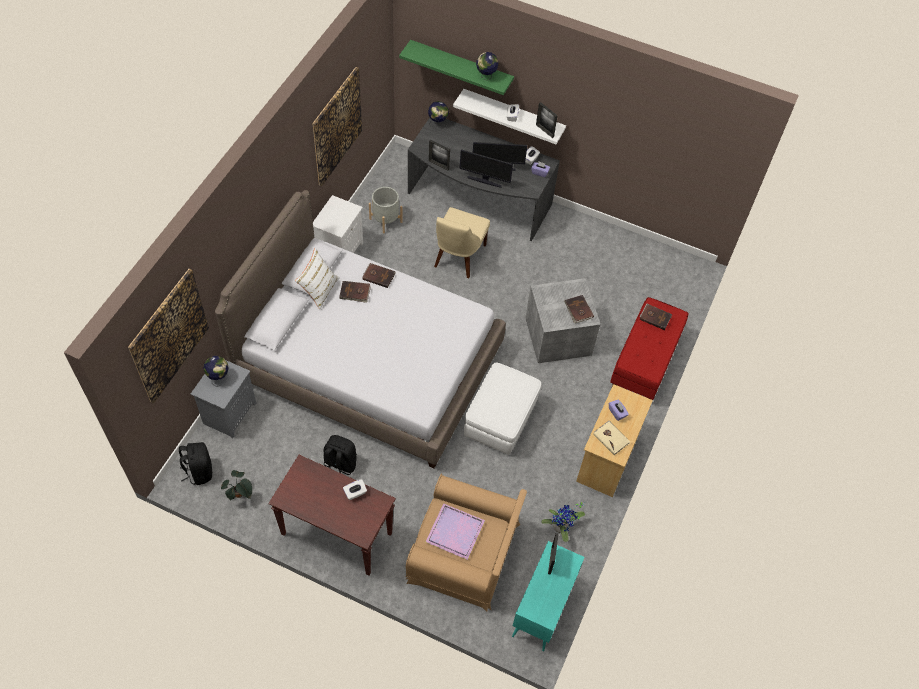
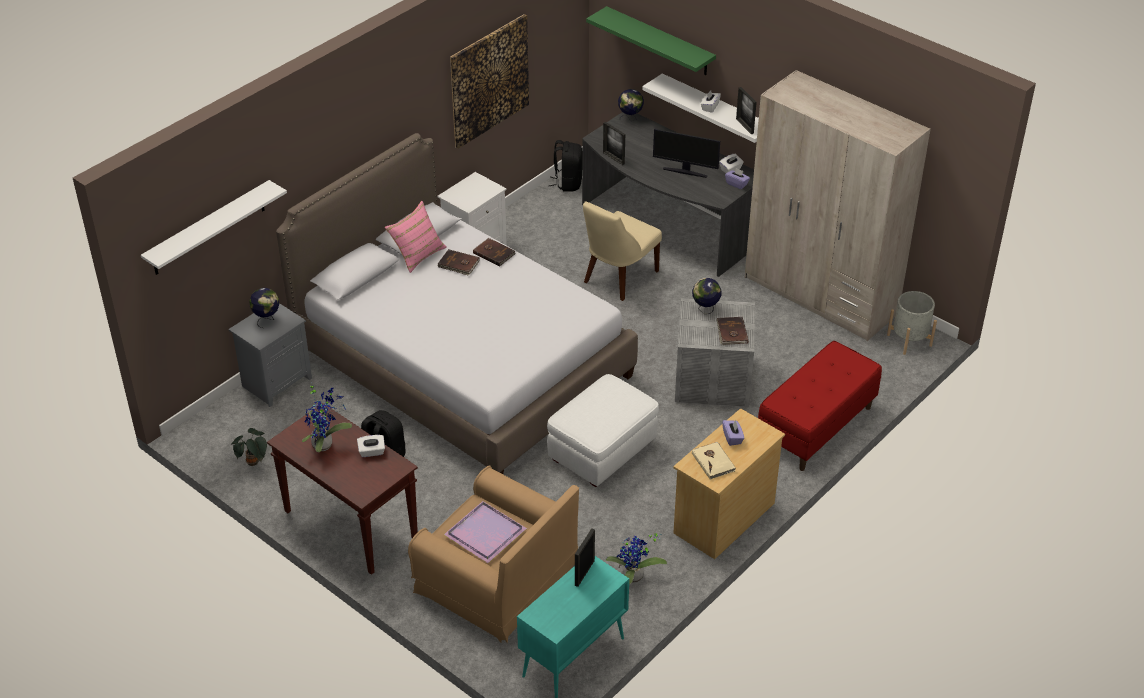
camera: 20 degrees right, 15 degrees down
picture [128,269,209,403] -> white shelf [141,180,287,275]
black backpack [179,442,212,485] -> black backpack moved to [549,140,582,191]
white pillow [295,248,340,309] -> pink pillow [385,201,447,273]
grey planter [369,187,402,233] -> grey planter moved to [887,291,937,355]
monitor [459,149,513,188] -> none
globe [476,52,498,81] -> globe moved to [692,278,722,314]
brown book [640,303,672,330] -> none
none -> potted plant [302,382,352,452]
none -> beige wardrobe [745,70,931,341]

